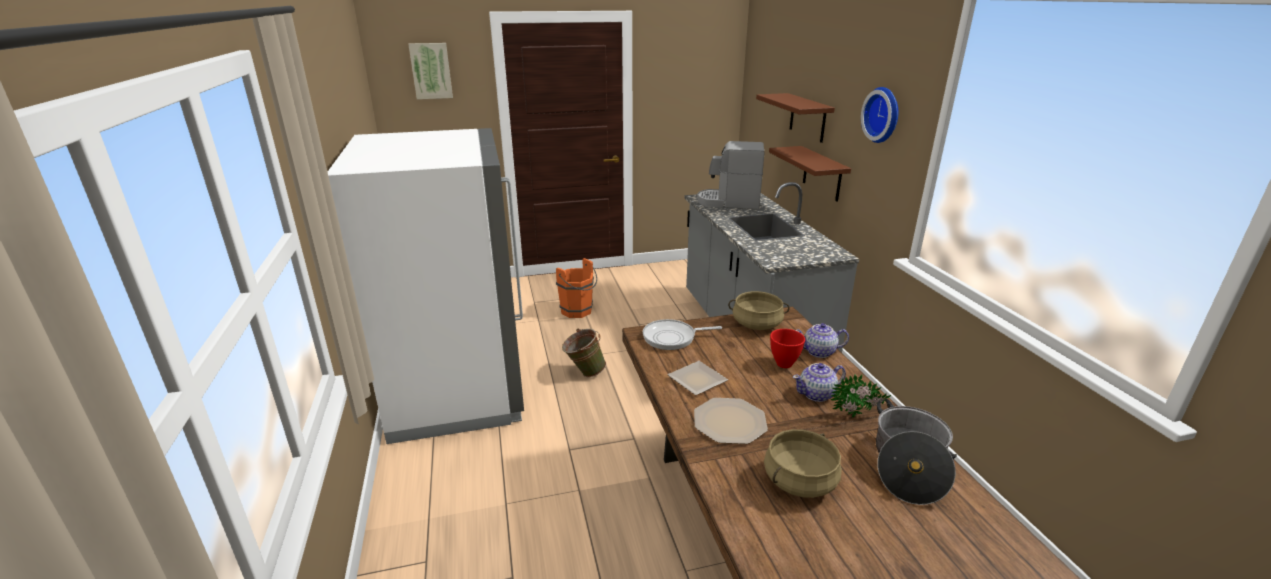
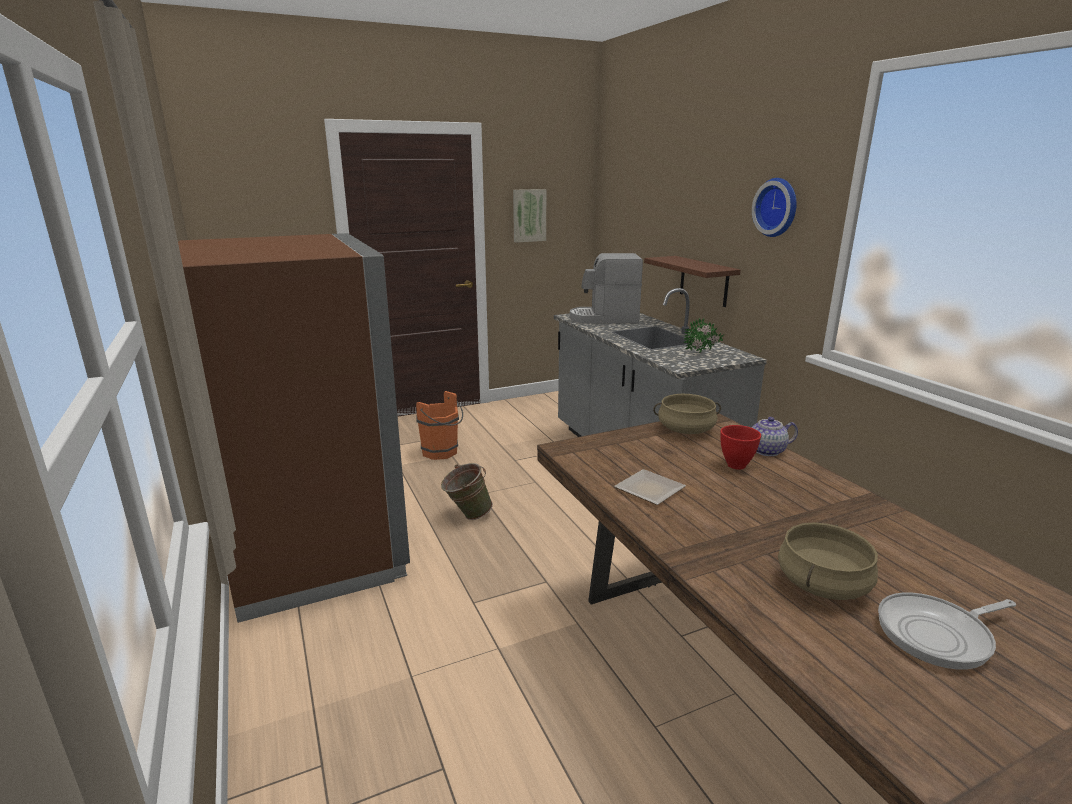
camera: 10 degrees left, 5 degrees down
white fridge [328,128,524,444] -> brown fridge [178,233,410,623]
picture [408,43,453,99] -> picture moved to [513,189,546,243]
frying pan [643,319,722,350] -> frying pan moved to [878,592,1016,670]
plate [694,398,768,444] -> none
brown shelf [756,93,835,143] -> none
teapot [793,363,846,402] -> none
potted plant [831,374,891,418] -> potted plant moved to [683,318,724,353]
cooking pot [876,399,957,505] -> none

